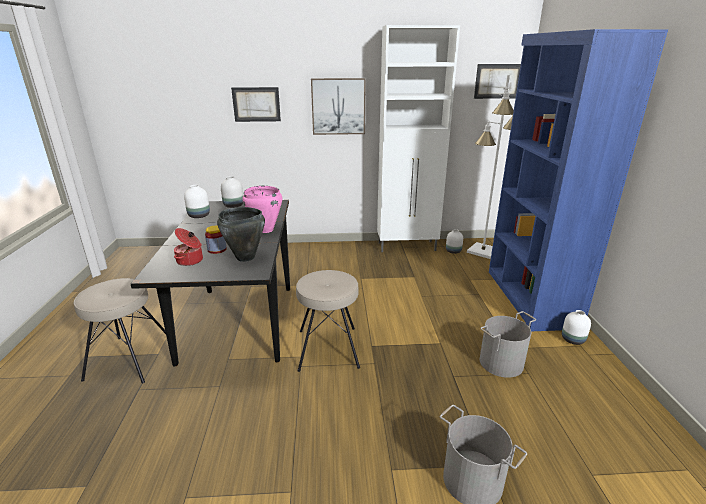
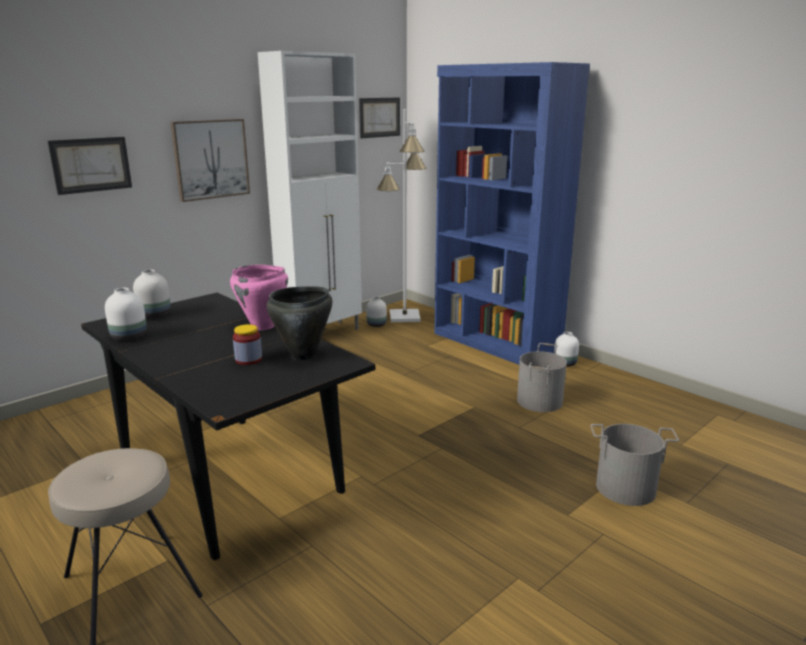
camera: 40 degrees left, 5 degrees down
cooking pot [174,228,203,266] -> none
beige stool [296,270,360,372] -> none

